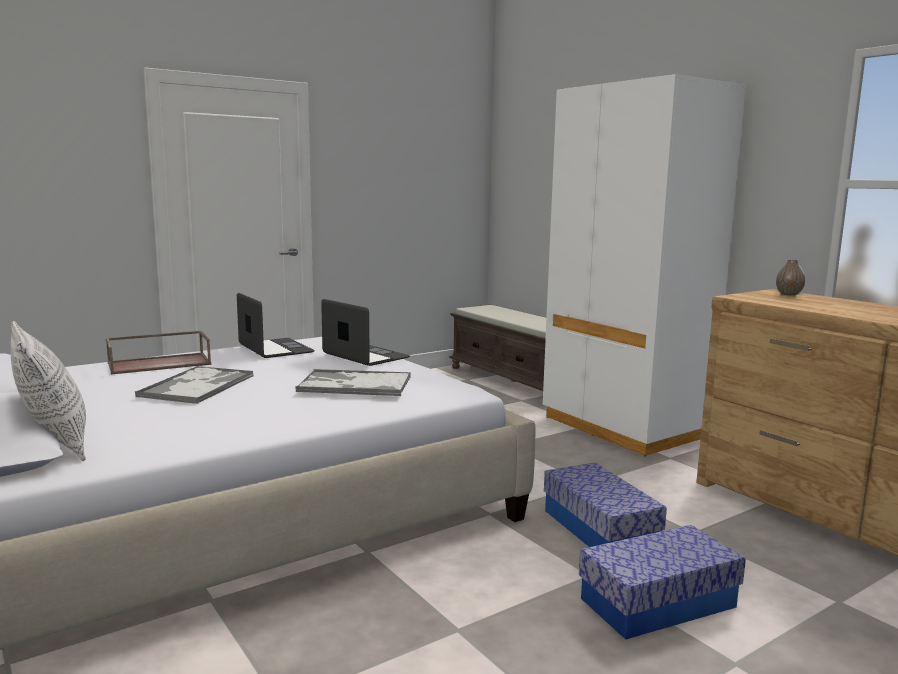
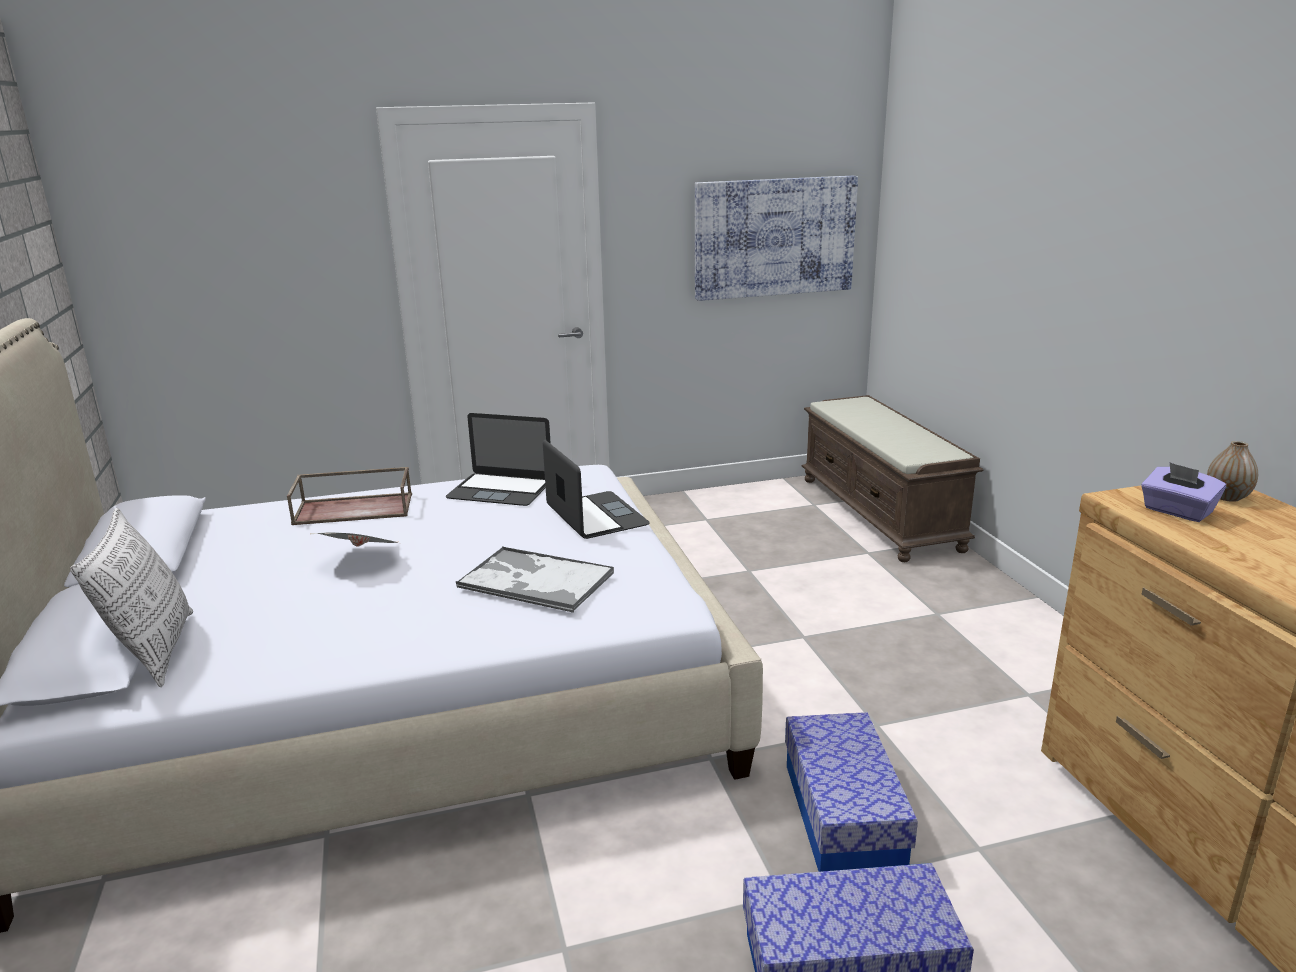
camera: 20 degrees right, 10 degrees up
tray [135,366,253,404] -> newspaper [310,532,399,547]
laptop [237,293,315,358] -> laptop turned 120 degrees clockwise [446,413,551,506]
white wardrobe [543,74,746,456] -> none
none -> picture [695,176,858,301]
none -> purple tissue box [1141,462,1226,522]

